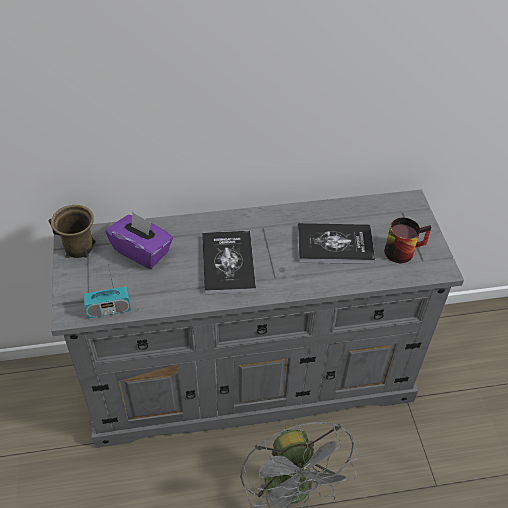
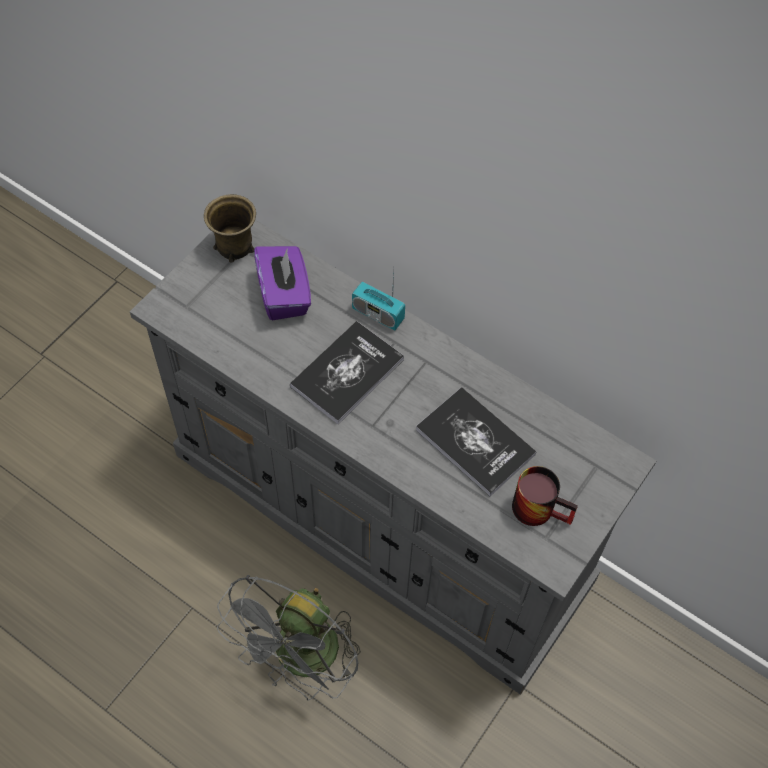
camera: 45 degrees right, 10 degrees up
radio [83,260,131,319] -> radio moved to [352,271,405,330]

